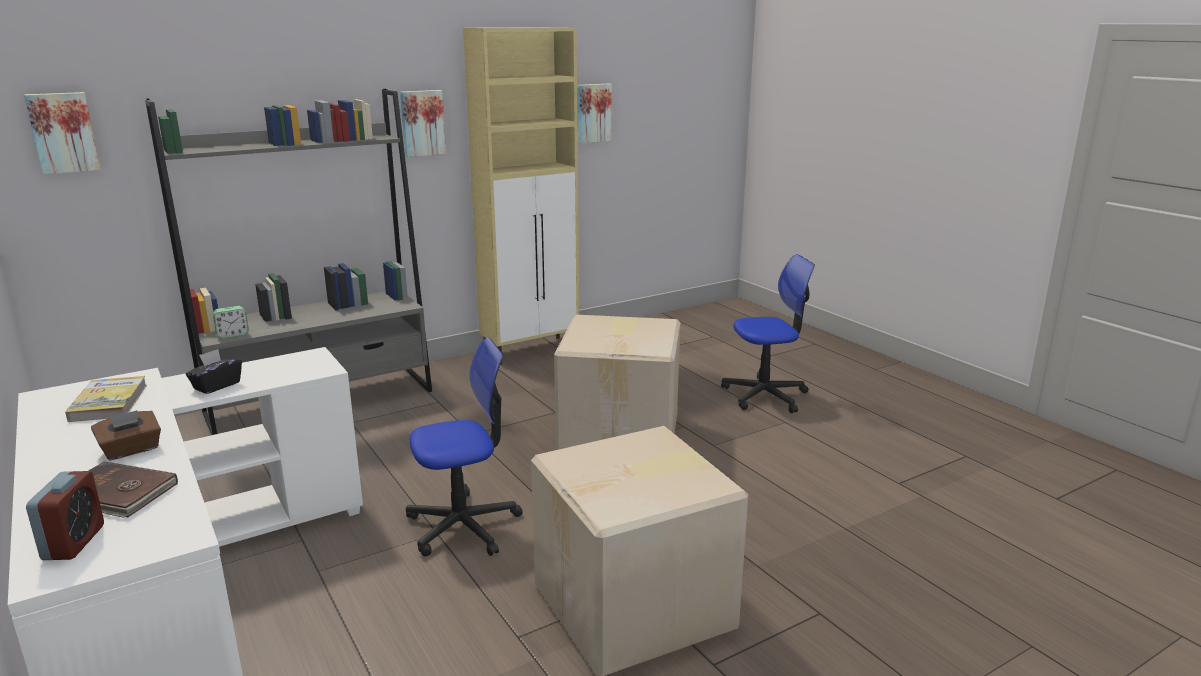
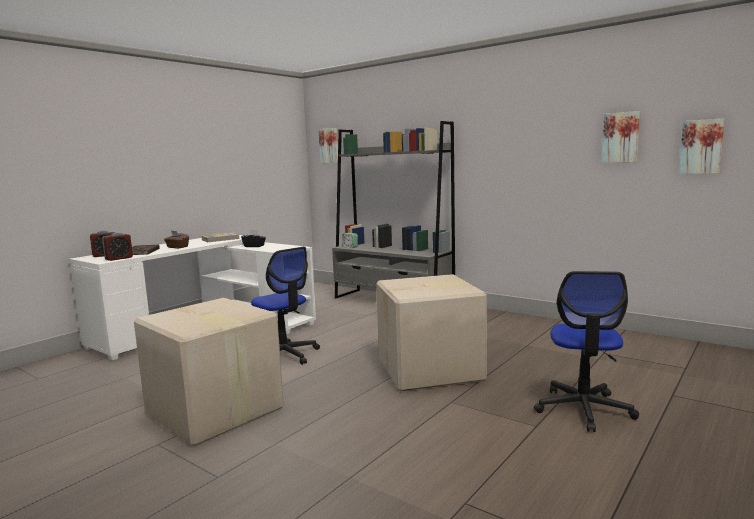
camera: 70 degrees right, 10 degrees down
picture [400,90,446,157] -> picture moved to [679,118,725,174]
beige cabinet [463,27,579,365] -> none
office chair [721,254,815,413] -> office chair turned 45 degrees clockwise [534,271,639,432]
none -> alarm clock [102,233,133,261]

